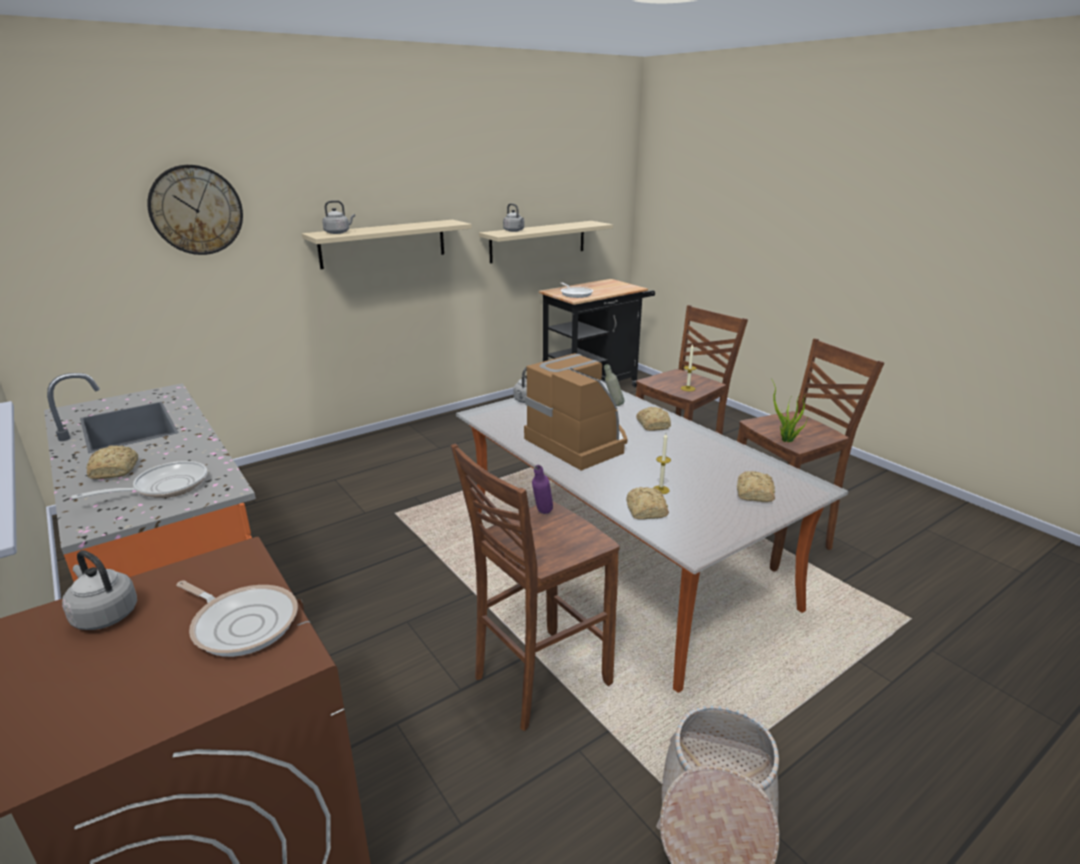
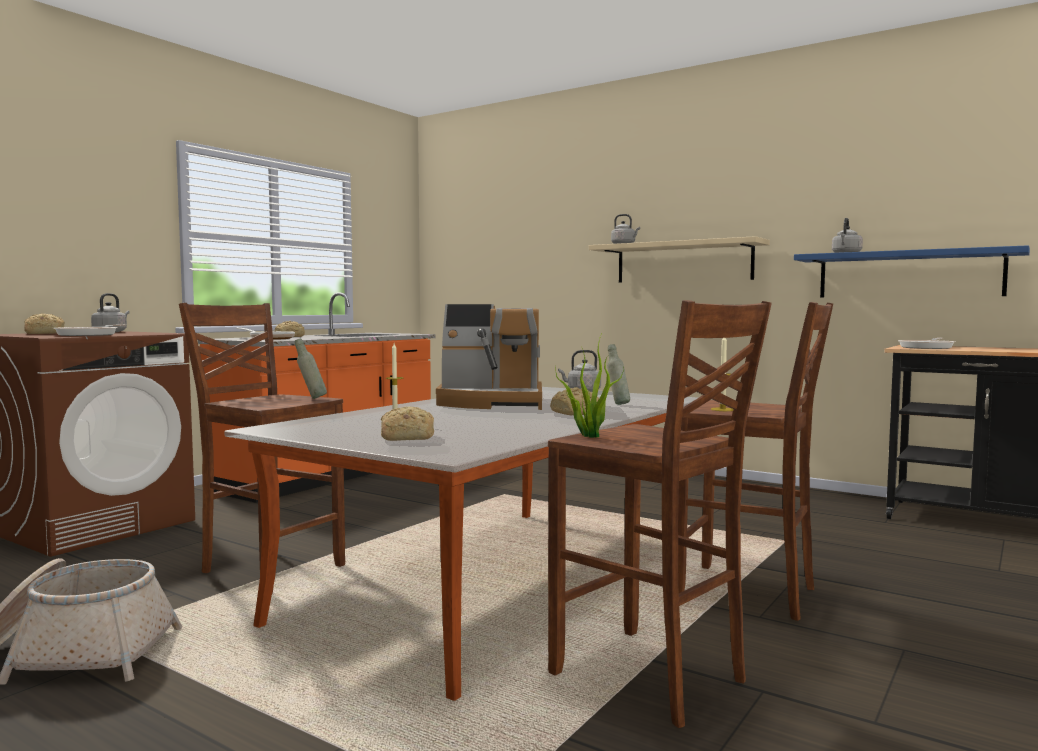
camera: 70 degrees right, 20 degrees down
wall clock [147,165,243,255] -> none
beige shelf [479,221,613,263] -> blue shelf [794,245,1030,297]
coffee machine [524,353,628,470] -> coffee machine turned 60 degrees clockwise [436,304,542,410]
purple bottle [532,465,553,514] -> grey bottle [295,338,327,399]
bread [626,487,669,520] -> bread moved to [24,313,64,334]

